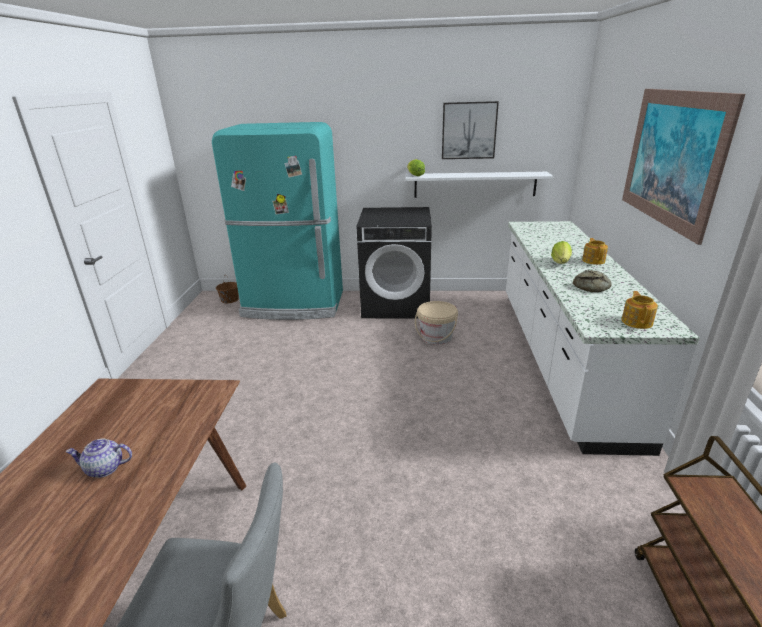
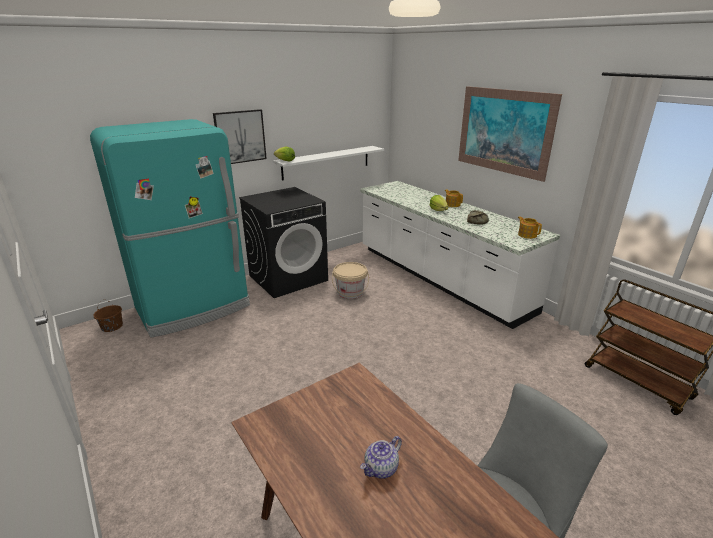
camera: 40 degrees left, 0 degrees up
picture [442,101,499,159] -> picture moved to [213,109,267,164]

